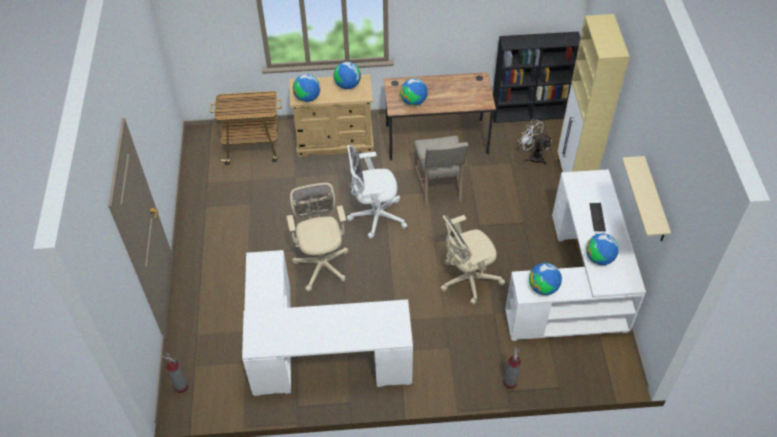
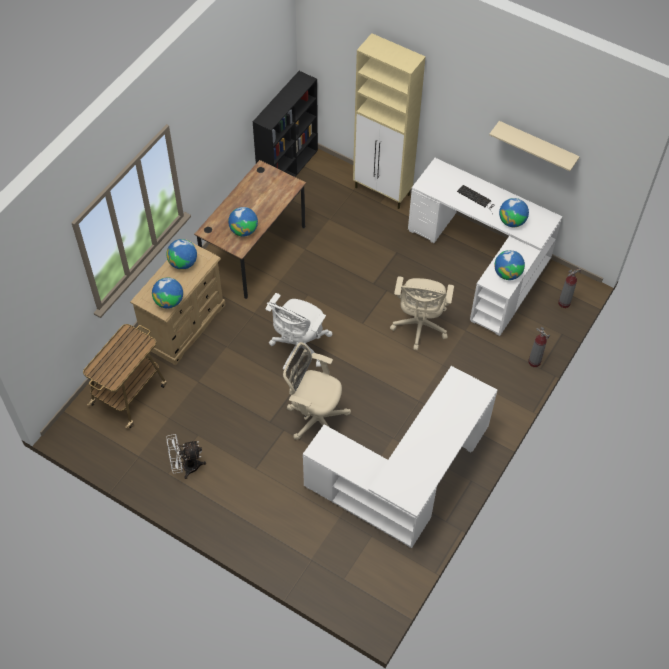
camera: 55 degrees left, 5 degrees up
fire extinguisher [162,353,188,393] -> fire extinguisher moved to [558,268,582,308]
beige chair [414,136,468,206] -> none
white fan [518,120,552,165] -> white fan moved to [167,434,206,479]

